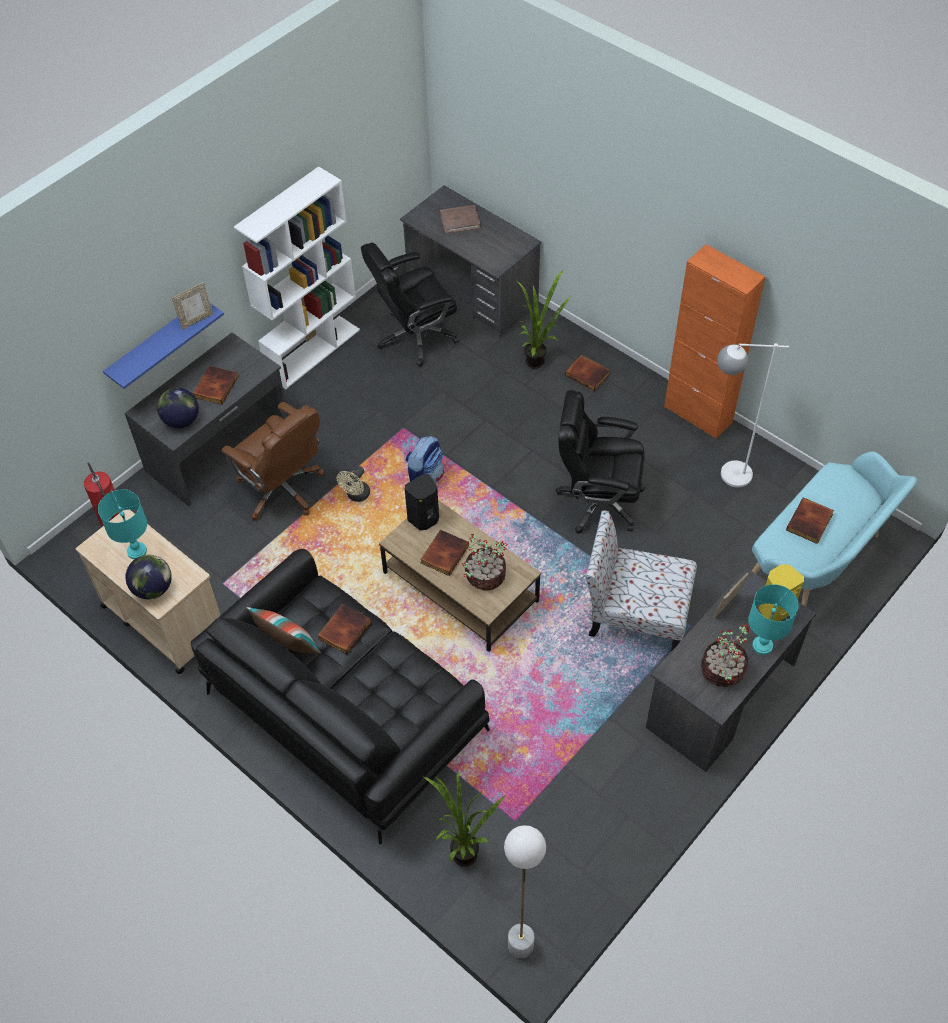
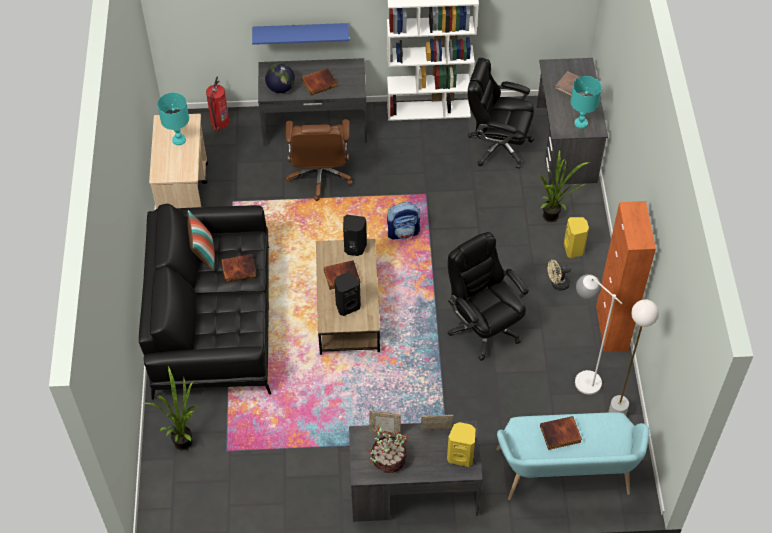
camera: 45 degrees right, 0 degrees up
globe [125,555,172,599] -> none
picture frame [172,282,213,330] -> picture frame moved to [369,410,401,436]
beige fan [337,466,370,502] -> beige fan moved to [548,260,571,291]
potted plant [462,534,508,591] -> black speaker [334,272,361,316]
white floor lamp [504,825,546,958] -> white floor lamp moved to [609,300,659,416]
book [565,355,610,391] -> yellow speaker [564,217,589,258]
chair [586,510,697,652] -> none
turquoise table lamp [748,584,799,655] -> turquoise table lamp moved to [570,76,602,129]

